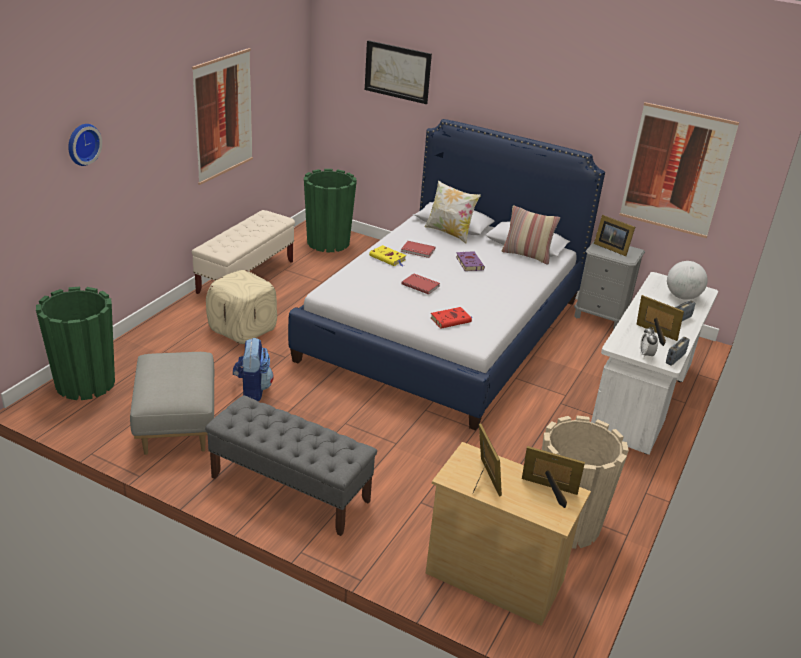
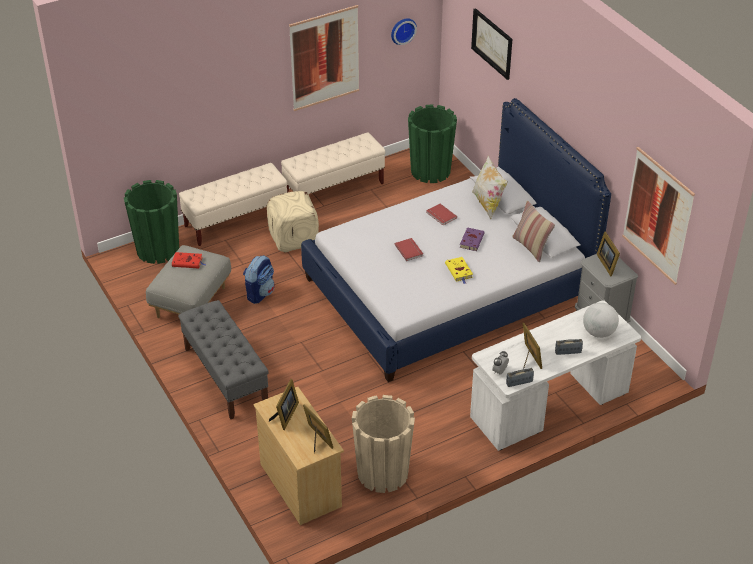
camera: 35 degrees right, 10 degrees up
wall clock [68,124,102,166] -> wall clock moved to [391,18,417,45]
yellow book [369,245,406,266] -> yellow book moved to [445,257,473,284]
red book [431,307,473,329] -> red book moved to [172,252,206,268]
none -> beige bench [179,163,287,246]

